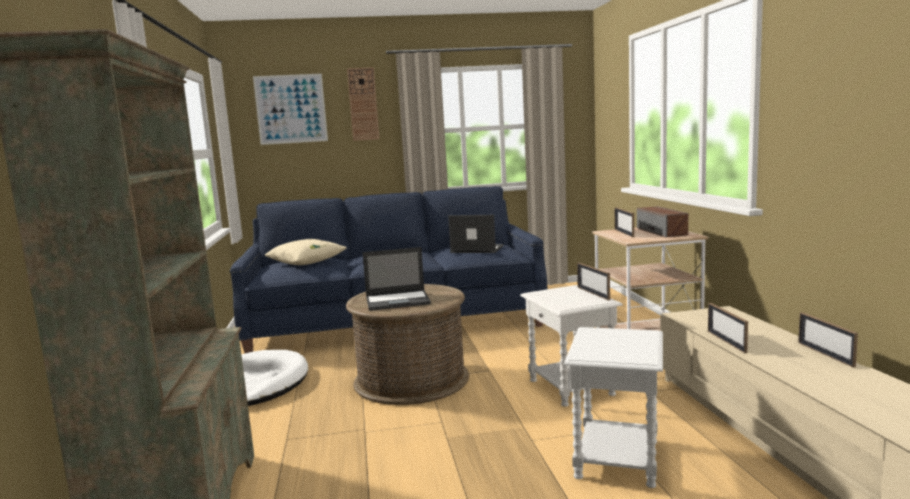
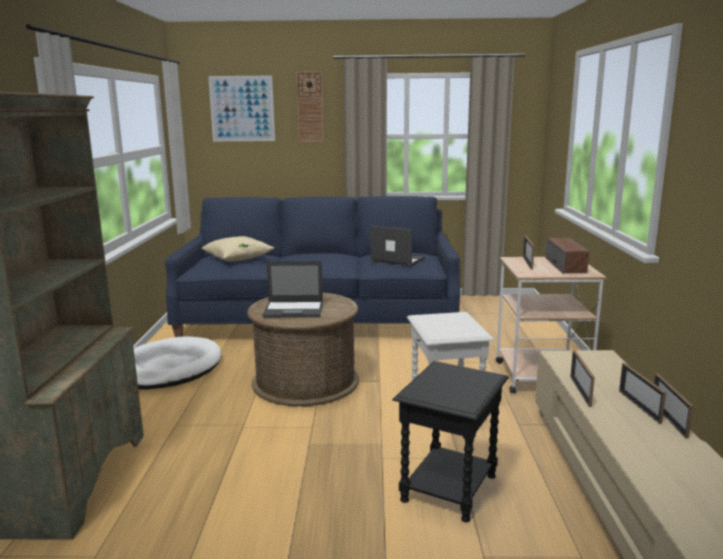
camera: 10 degrees right, 5 degrees up
white side table [563,327,663,488] -> black side table [392,361,509,522]
picture frame [577,263,610,300] -> picture frame moved to [619,363,666,424]

